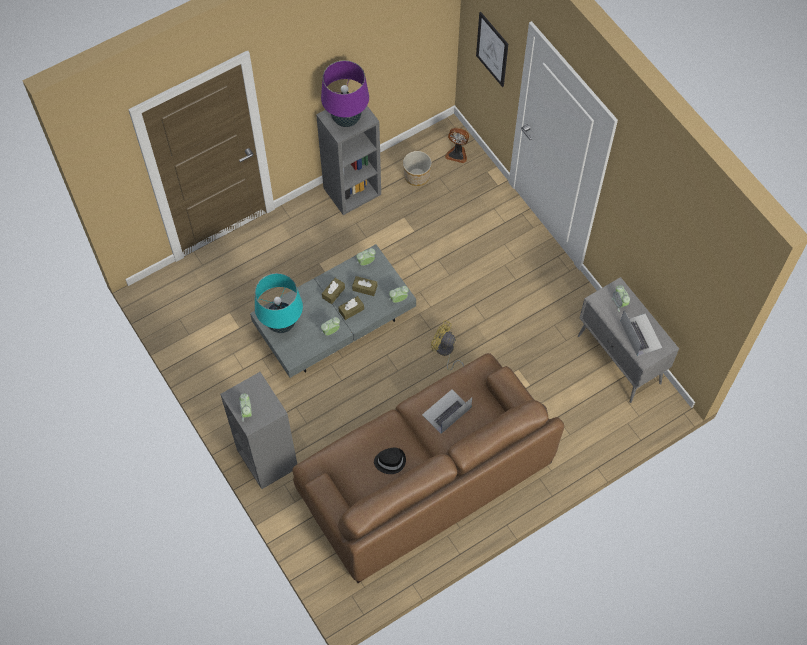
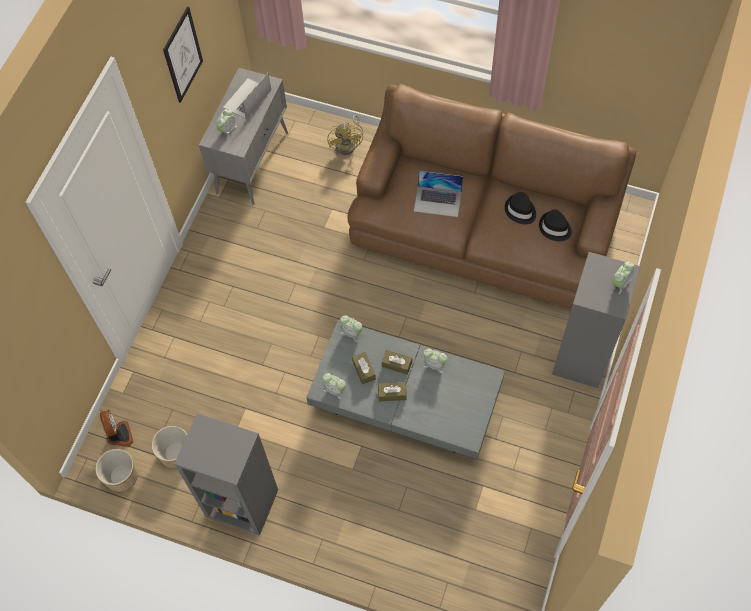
camera: 125 degrees left, 0 degrees up
turquoise table lamp [255,273,303,333] -> none
purple table lamp [321,60,369,127] -> none
yellow fan [431,320,464,370] -> yellow fan moved to [327,115,364,155]
picture [476,12,508,87] -> picture moved to [163,6,203,103]
none -> planter [95,449,138,492]
none -> black hat [539,210,572,241]

